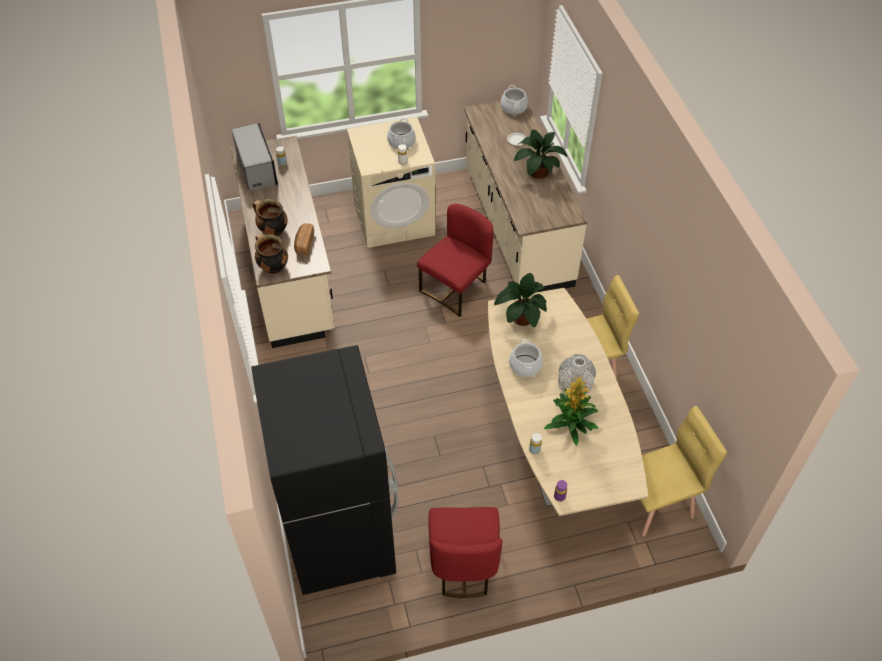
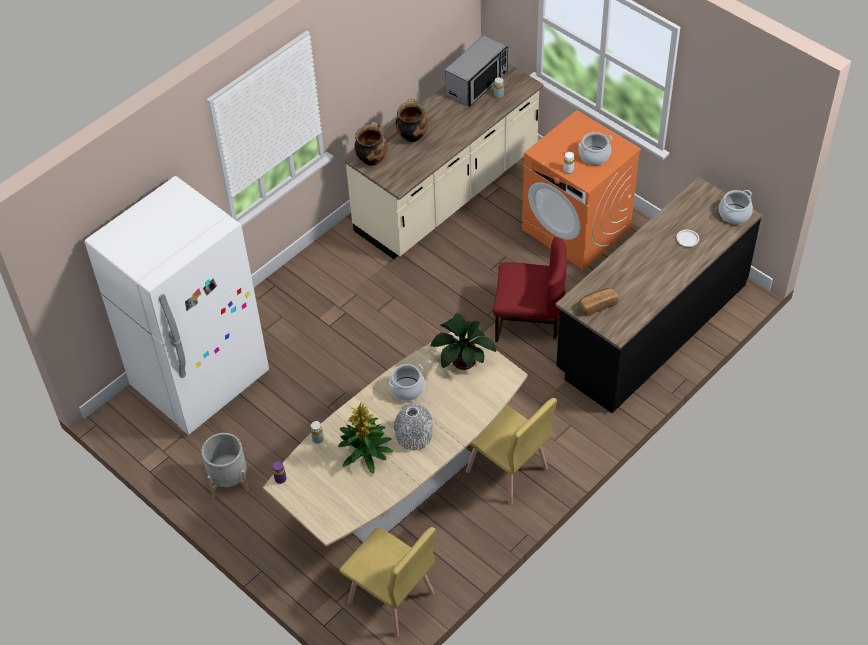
camera: 60 degrees right, 0 degrees up
black fridge [251,345,398,595] -> white fridge [85,176,269,435]
bread [294,223,314,255] -> bread moved to [578,288,618,316]
beige washing machine [347,117,435,248] -> orange washing machine [522,110,641,270]
red chair [428,507,503,598] -> grey planter [202,433,249,498]
beige counter [464,101,587,293] -> black counter [555,177,762,413]
potted plant [514,129,567,179] -> none

